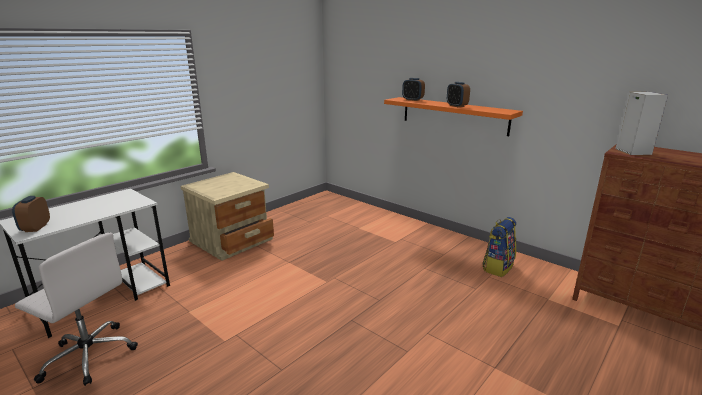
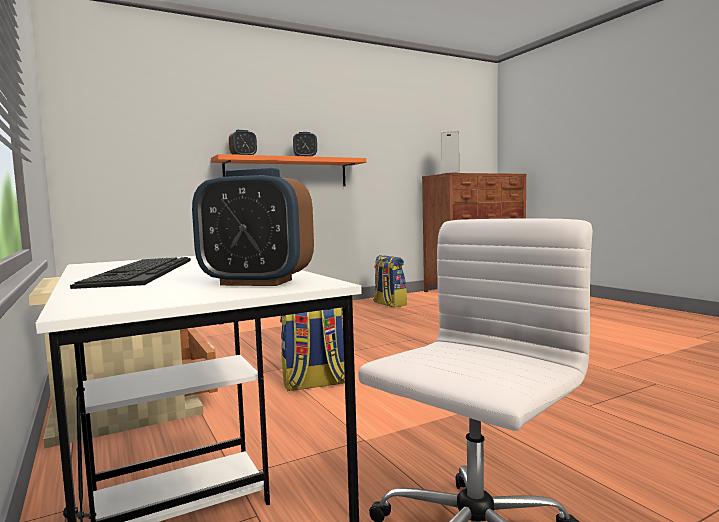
camera: 70 degrees left, 15 degrees down
none -> keyboard [70,257,191,289]
none -> backpack [280,308,345,391]

